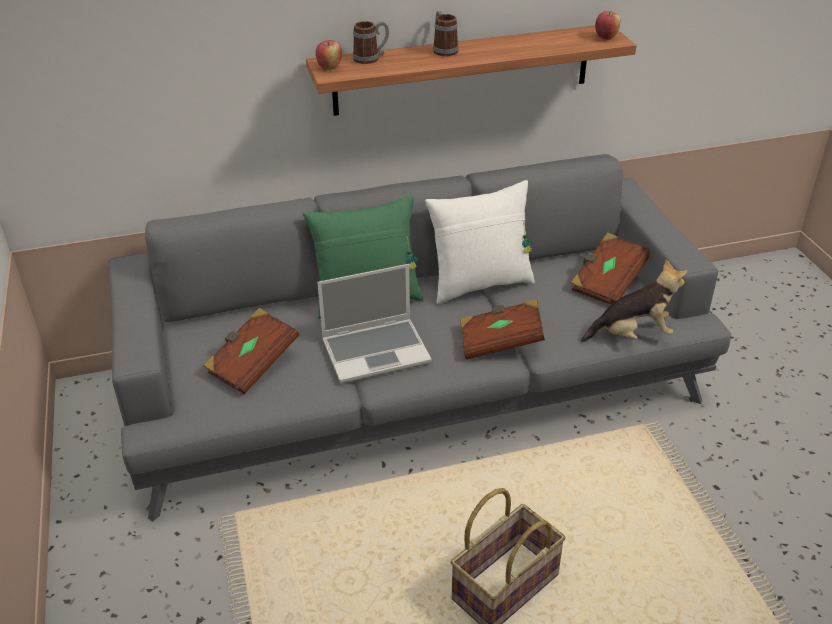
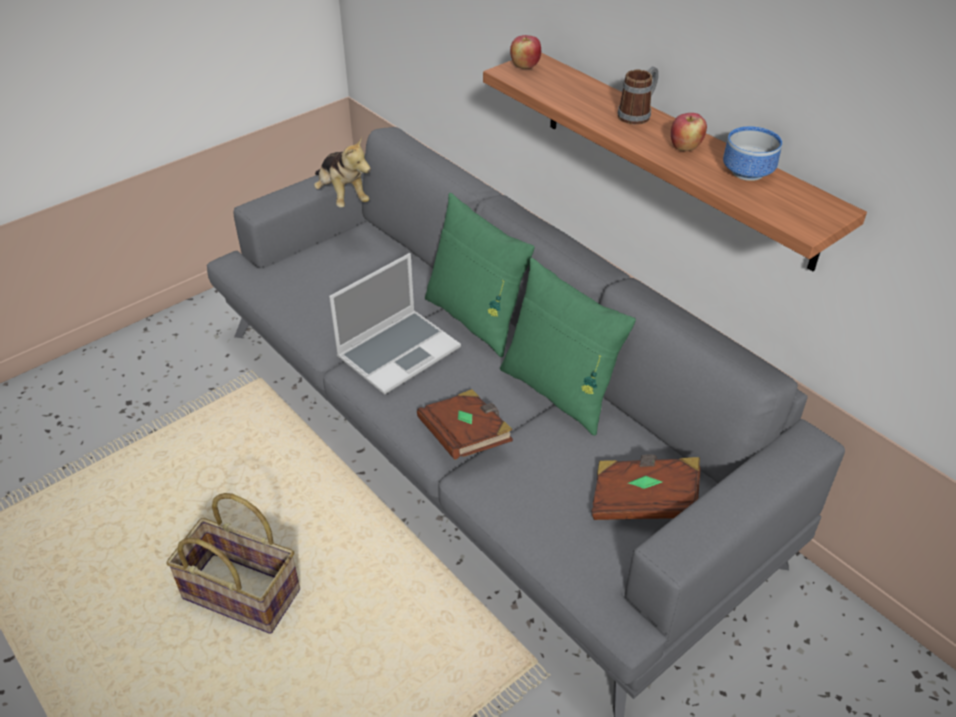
camera: 65 degrees right, 5 degrees up
brown book [203,308,299,394] -> none
laptop [317,264,432,383] -> laptop turned 90 degrees counterclockwise [329,253,461,395]
mug [353,21,389,64] -> none
white pillow [425,180,535,304] -> green pillow [500,258,636,435]
plush toy [581,259,687,342] -> plush toy moved to [314,137,371,208]
apple [595,11,620,40] -> apple moved to [671,113,707,151]
none -> bowl [723,126,782,181]

